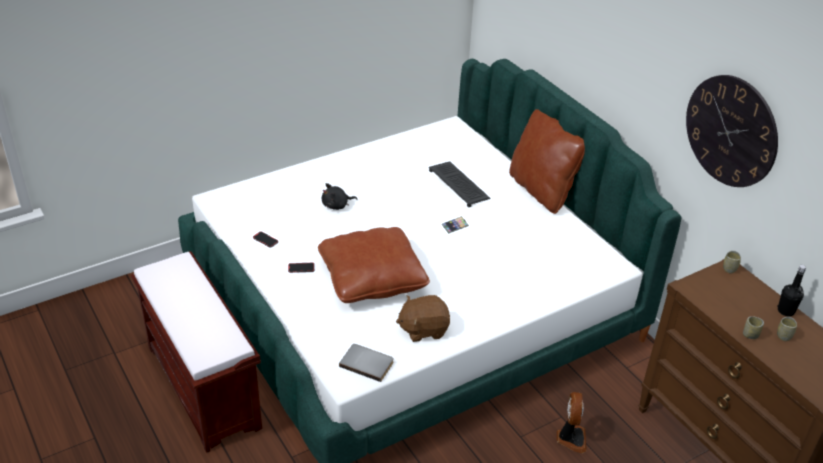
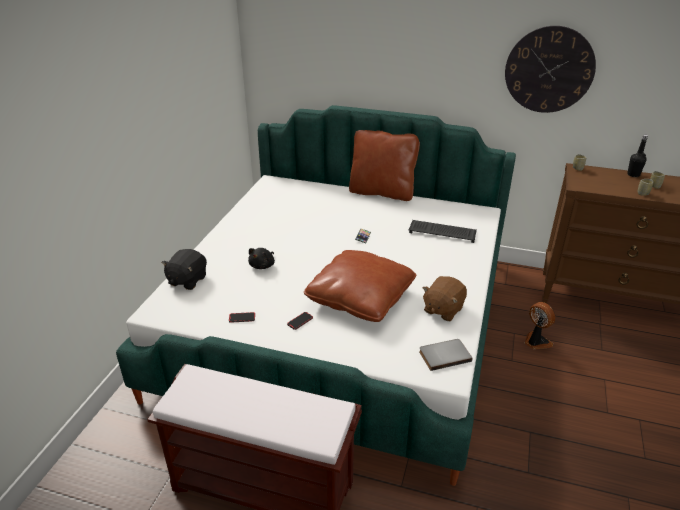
camera: 40 degrees left, 5 degrees down
keyboard [429,161,491,207] -> keyboard moved to [409,220,477,243]
none -> black plush toy [161,249,207,290]

